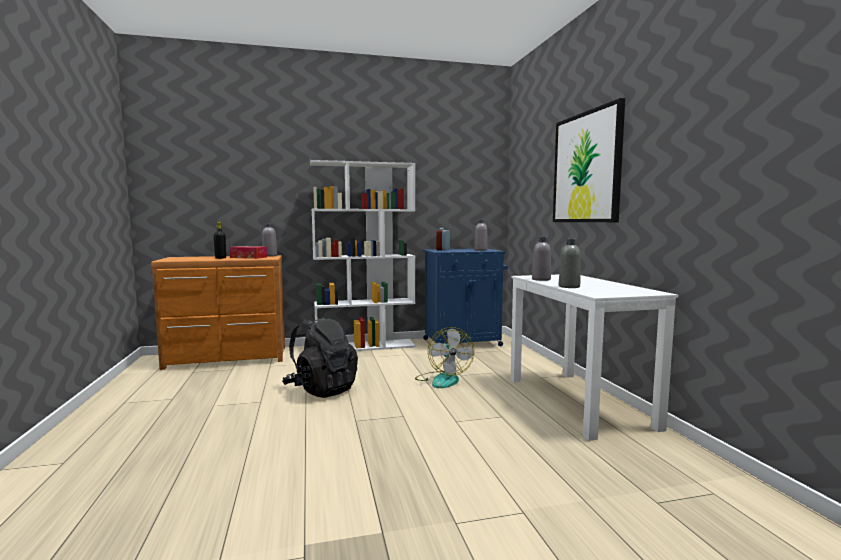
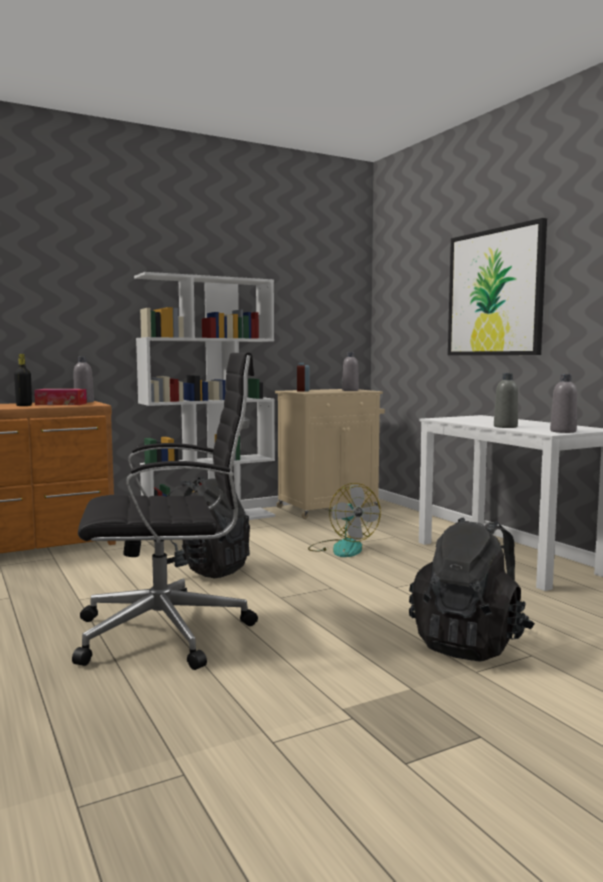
camera: 15 degrees left, 0 degrees up
blue cabinet [423,249,508,346] -> beige cabinet [275,389,385,519]
grey bottle [532,237,551,281] -> grey bottle moved to [550,374,577,433]
none -> black office chair [72,352,258,670]
none -> black backpack [409,517,535,662]

